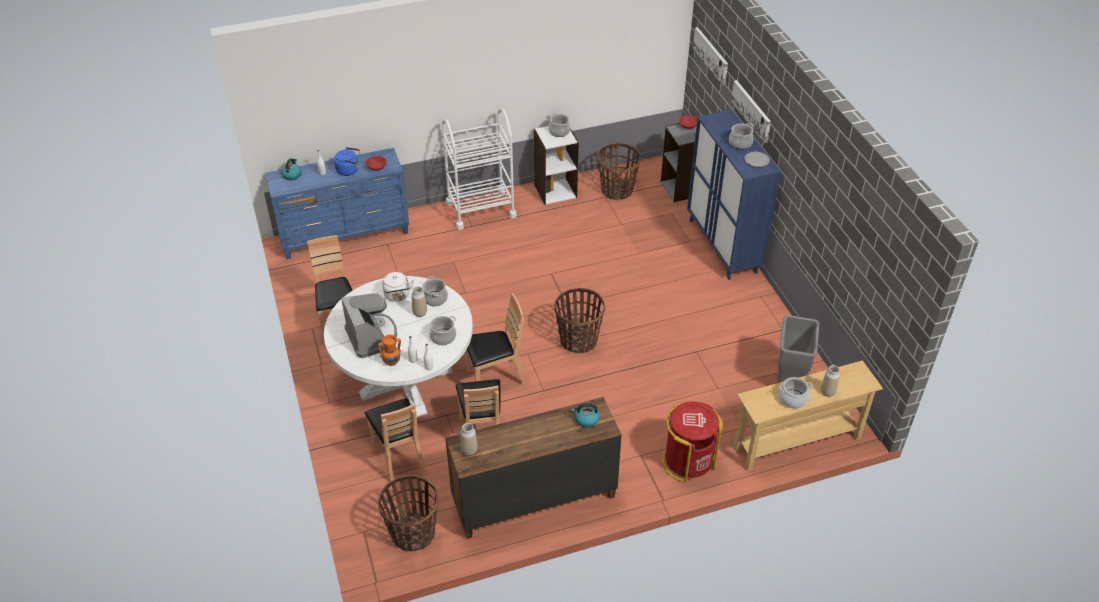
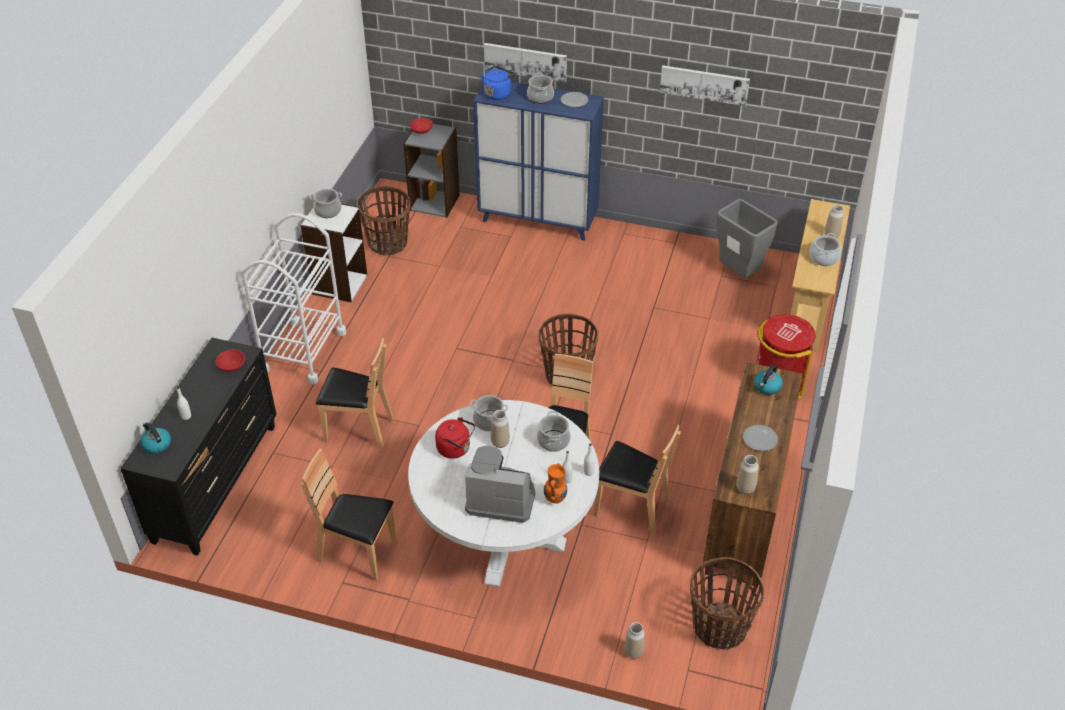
camera: 55 degrees left, 0 degrees up
blue dresser [265,148,409,259] -> black dresser [120,338,277,556]
blue kettle [334,147,360,176] -> blue kettle moved to [481,66,515,100]
brown chair [365,398,426,482] -> brown chair moved to [316,338,394,448]
white kettle [383,272,414,302] -> red kettle [435,417,475,459]
picture [693,27,728,85] -> picture moved to [660,65,750,106]
none -> vase [624,622,645,659]
none -> plate [743,425,778,451]

